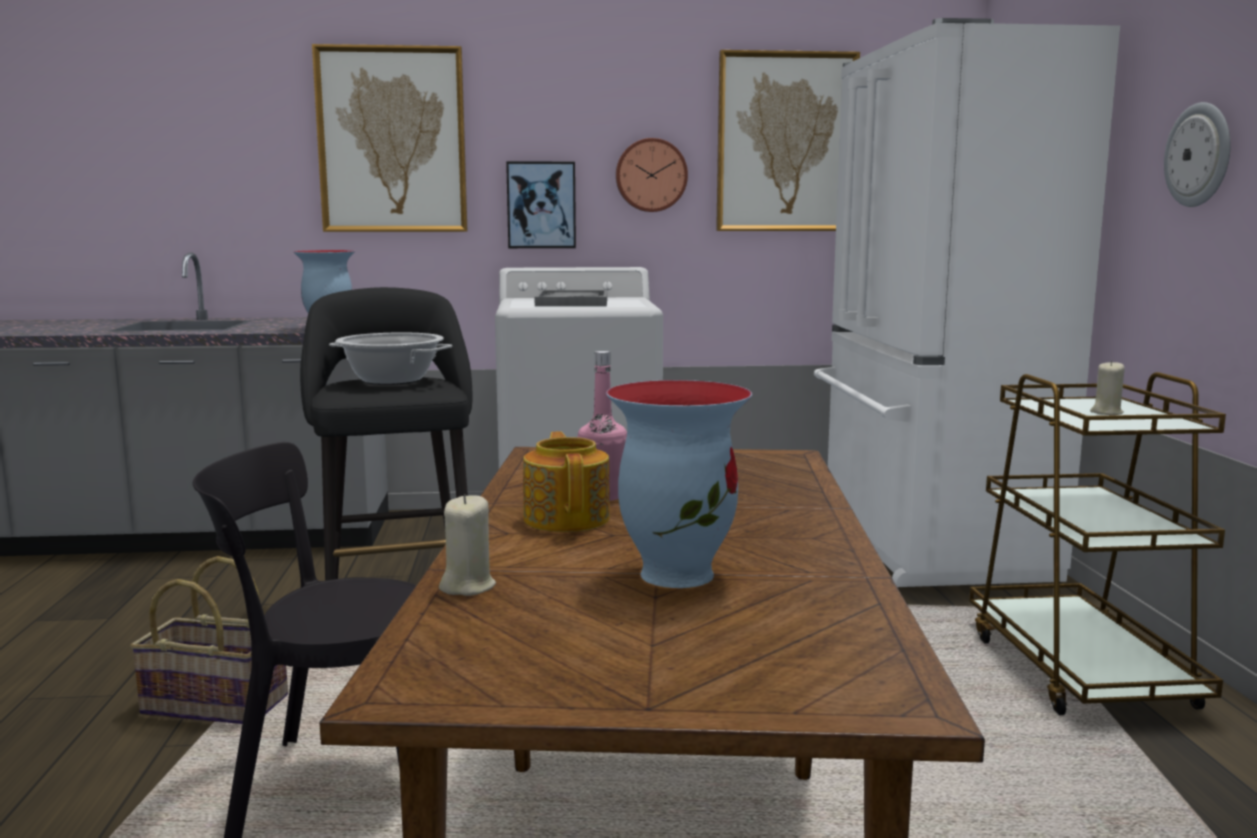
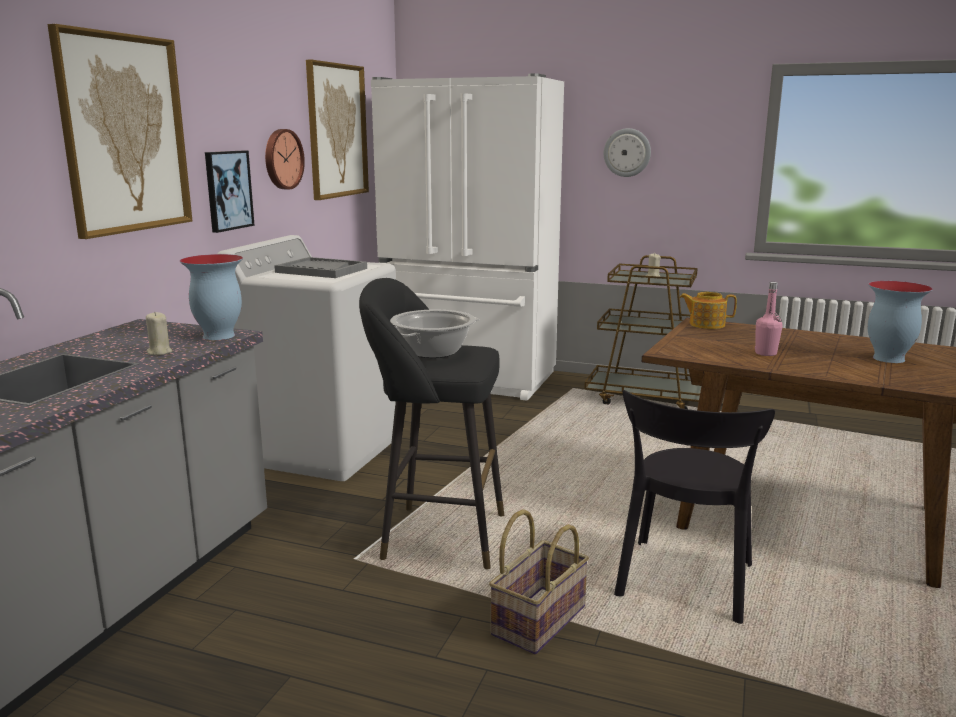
camera: 65 degrees left, 5 degrees up
beige candle [439,494,496,596] -> beige candle moved to [146,312,172,355]
teapot [523,431,610,532] -> teapot moved to [680,292,737,329]

